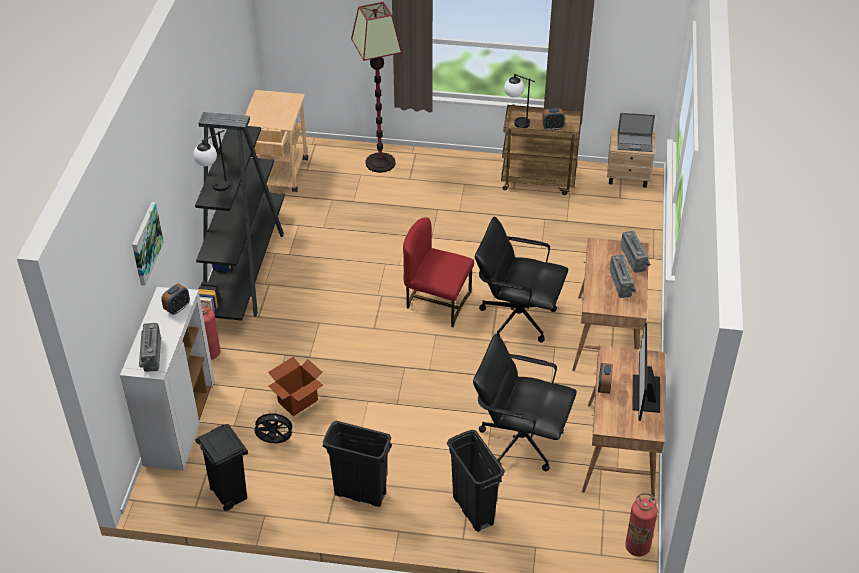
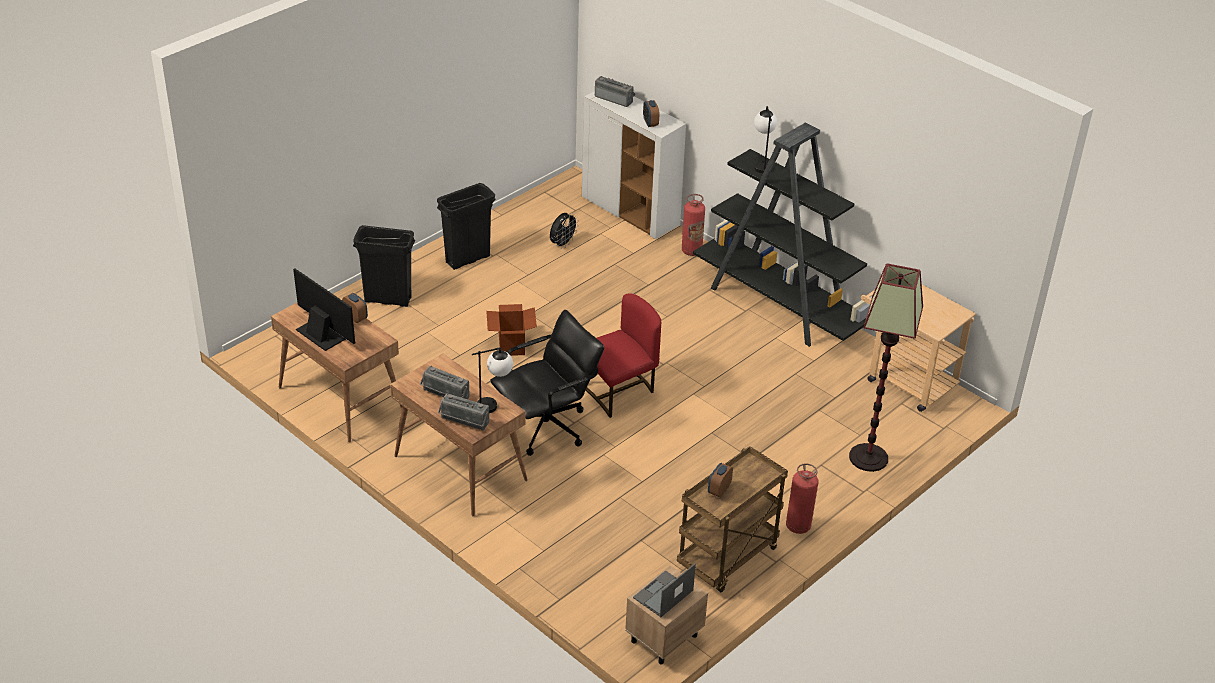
camera: 125 degrees right, 5 degrees down
picture [132,202,164,286] -> none
black trash can [195,424,248,511] -> none
cardboard box [268,357,323,416] -> cardboard box moved to [486,304,537,356]
black office chair [473,334,577,472] -> none
table lamp [504,74,535,128] -> table lamp moved to [472,347,513,413]
fire extinguisher [625,493,658,556] -> fire extinguisher moved to [786,463,818,534]

